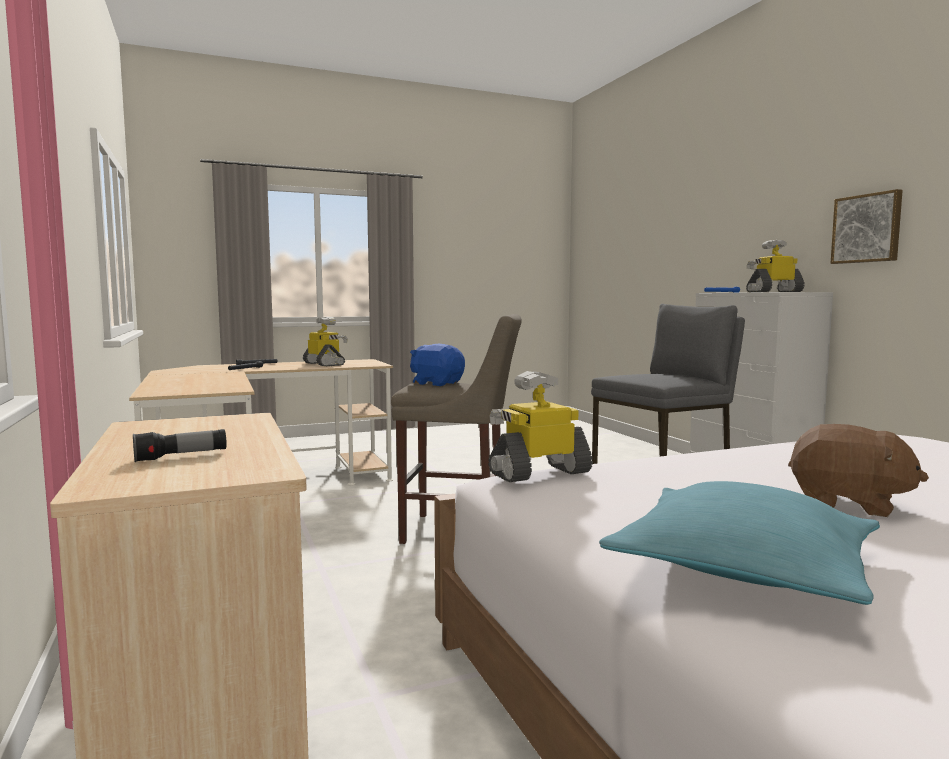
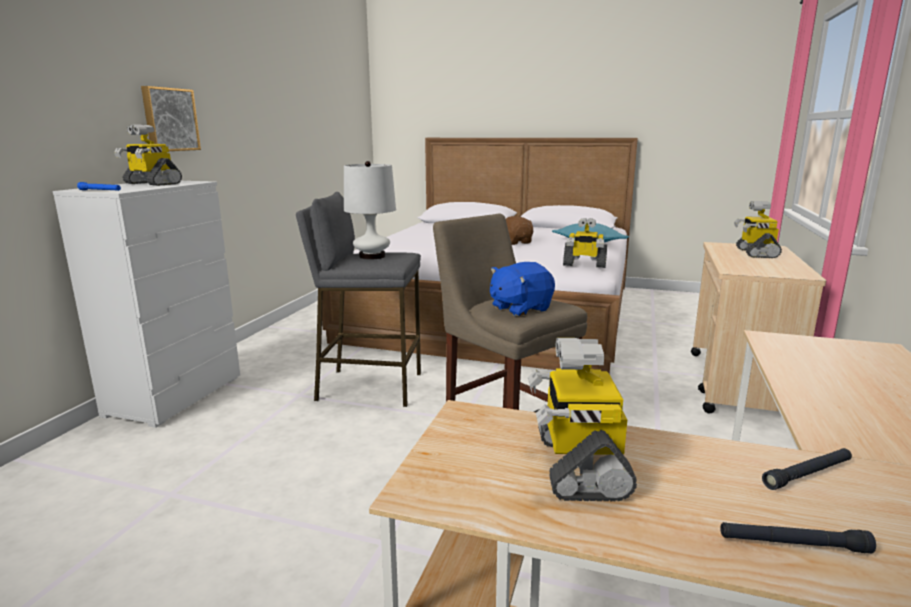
camera: 140 degrees left, 10 degrees up
flashlight [133,429,227,462] -> toy robot [734,201,782,258]
blue plush toy [410,344,465,386] -> blue plush toy turned 75 degrees clockwise [490,262,555,316]
none -> white table lamp [344,161,396,259]

